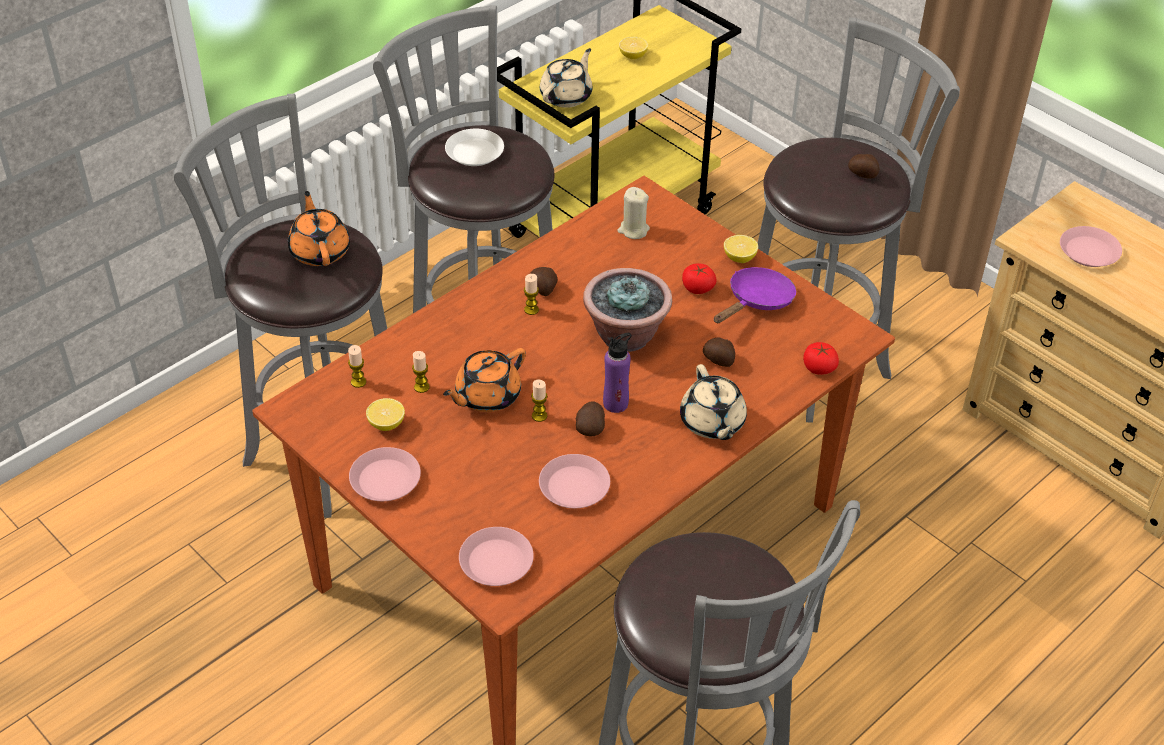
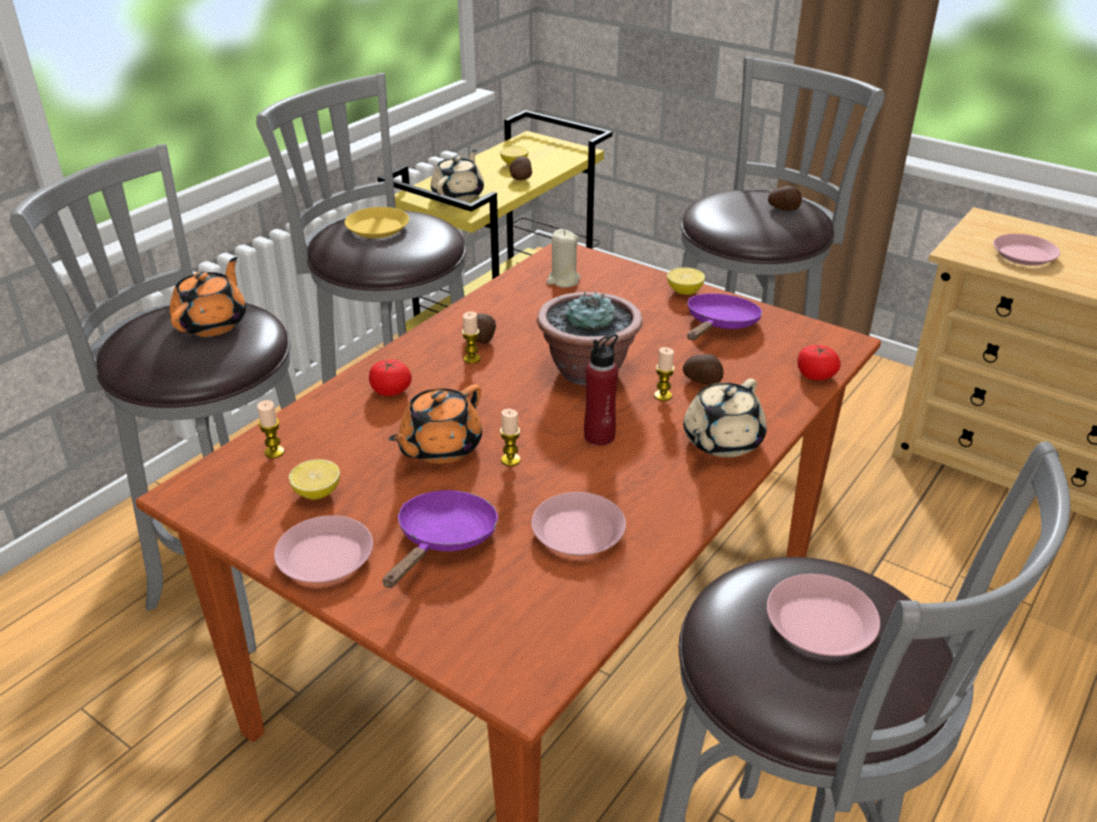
camera: 10 degrees left, 10 degrees down
orange teapot [288,191,350,266] -> orange teapot turned 45 degrees clockwise [170,257,246,337]
candle [412,351,430,393] -> candle moved to [654,347,675,401]
white plate [445,129,504,166] -> yellow plate [345,207,409,238]
pink plate [459,527,534,586] -> pink plate moved to [767,574,880,656]
potato [576,401,605,437] -> potato moved to [509,156,532,180]
purple bottle [603,333,632,413] -> red bottle [584,333,618,446]
beige teapot [680,364,747,440] -> beige teapot turned 60 degrees clockwise [684,379,767,457]
tomato [682,263,717,294] -> tomato moved to [369,359,412,396]
none -> purple frying pan [383,490,498,588]

